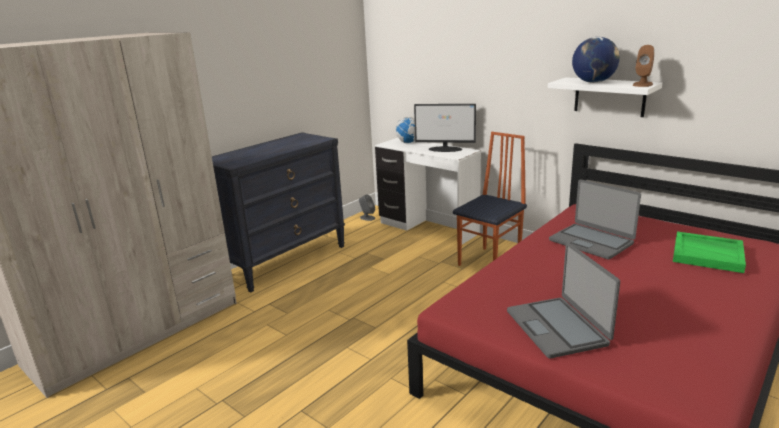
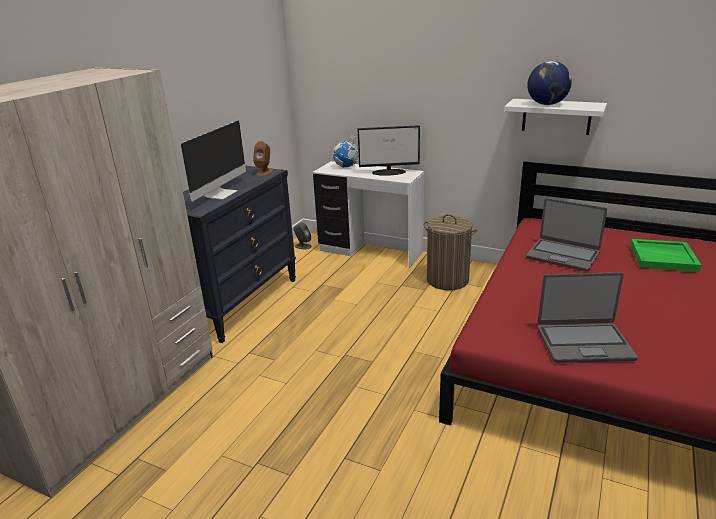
camera: 15 degrees left, 5 degrees up
chair [453,132,527,266] -> laundry basket [424,214,477,290]
laptop [507,242,620,358] -> laptop turned 60 degrees counterclockwise [538,272,638,363]
brown speaker [633,45,654,87] -> brown speaker moved to [253,141,273,176]
none -> monitor [181,120,246,202]

